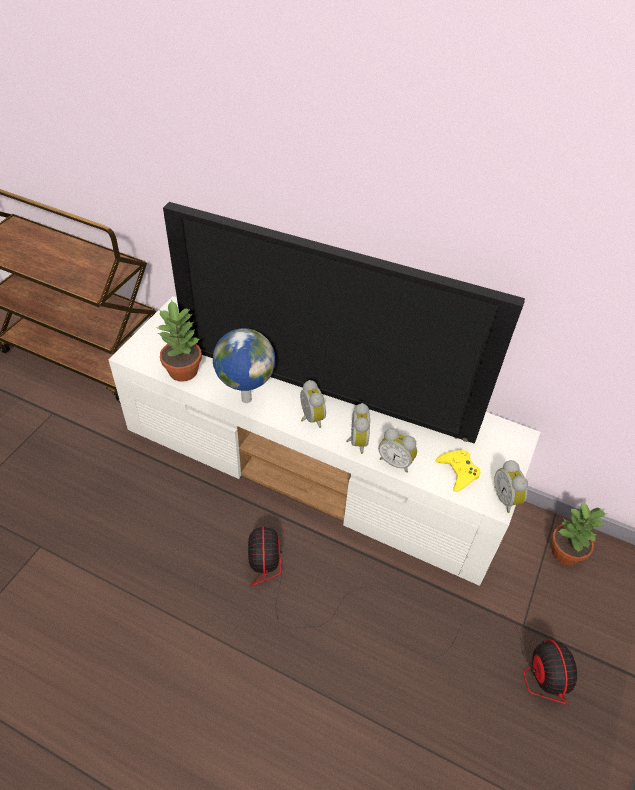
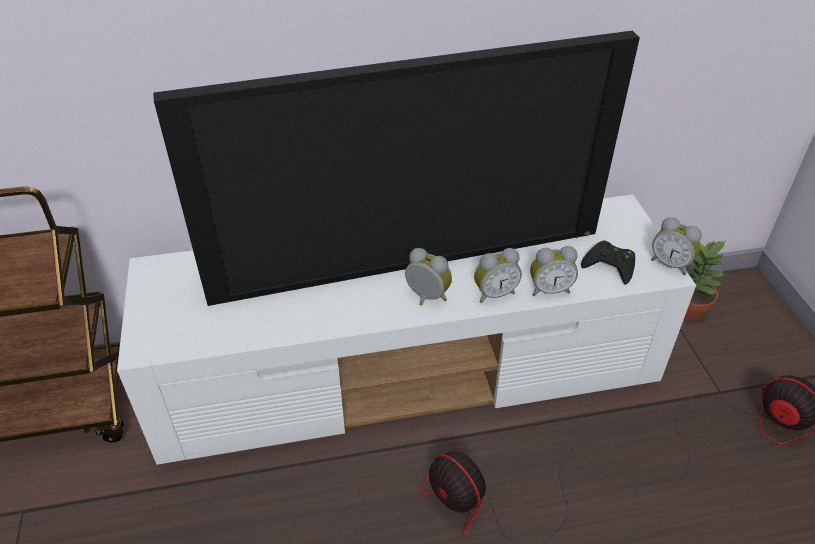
camera: 35 degrees left, 5 degrees down
potted plant [156,299,202,382] -> none
globe [213,328,275,403] -> none
alarm clock [346,403,370,454] -> alarm clock turned 105 degrees clockwise [474,248,522,303]
yellow game controller [436,450,481,492] -> black game controller [581,240,635,285]

